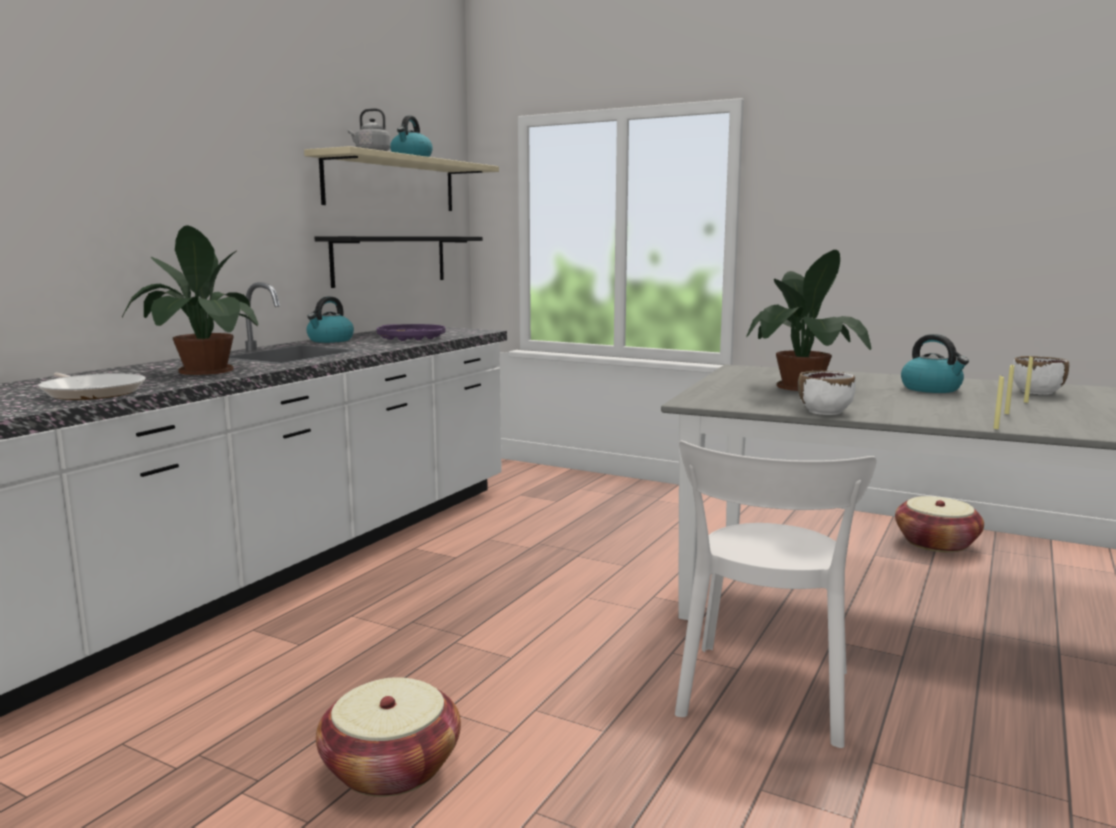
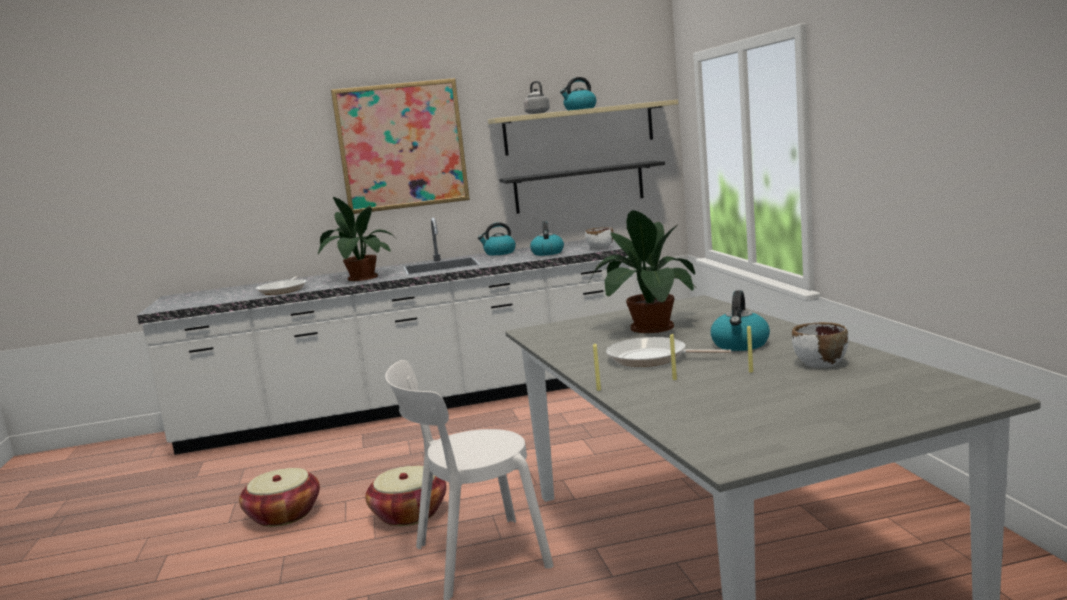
camera: 50 degrees right, 0 degrees up
purple tray [377,324,445,341] -> kettle [530,221,564,256]
white bowl [798,371,856,415] -> white bowl moved to [585,227,613,250]
basket [895,496,984,553] -> basket moved to [365,466,446,526]
none -> picture [331,78,470,214]
none -> frying pan [606,337,731,367]

